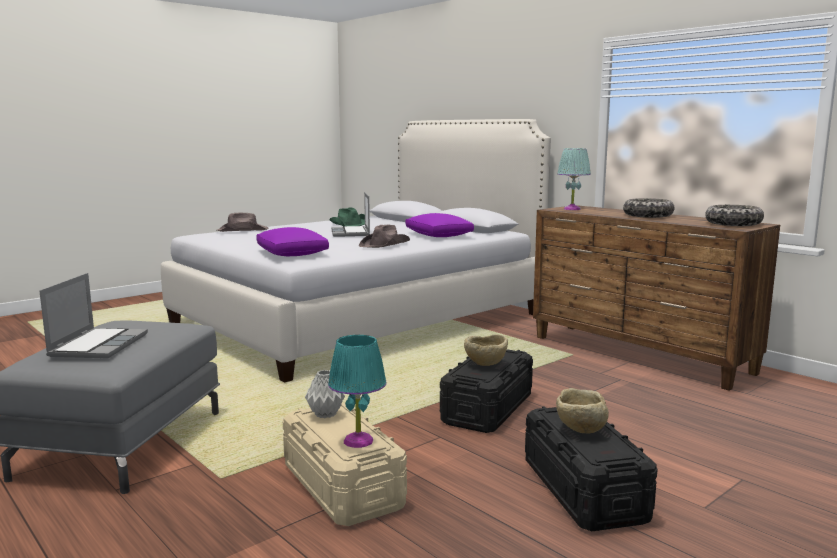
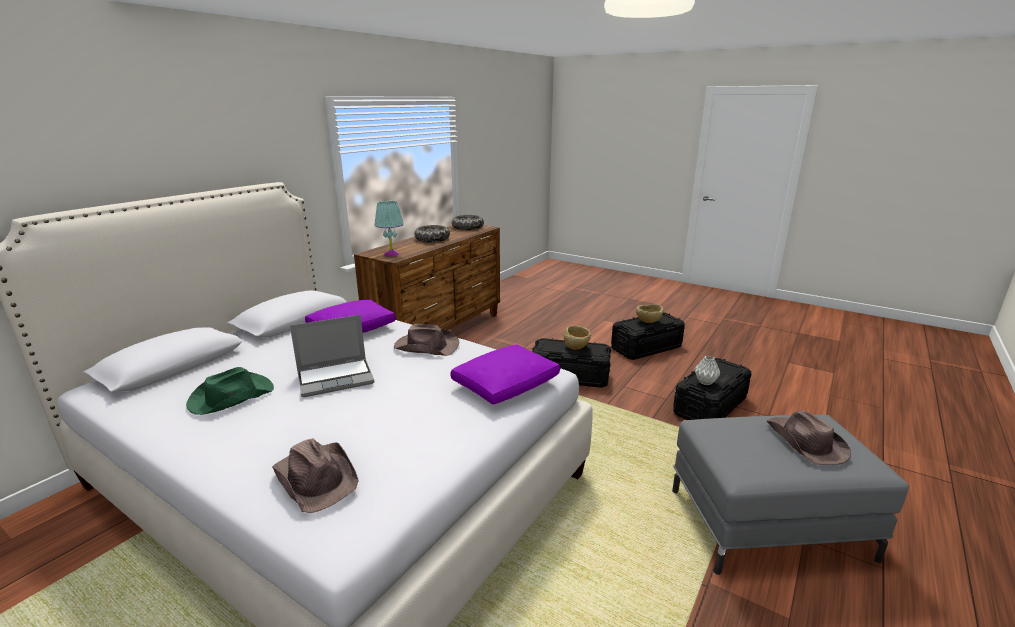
camera: 105 degrees left, 10 degrees up
laptop [39,273,148,358] -> brown hat [767,410,851,465]
beige storage box [283,403,407,526] -> black storage box [673,358,751,420]
turquoise table lamp [328,335,386,448] -> none

